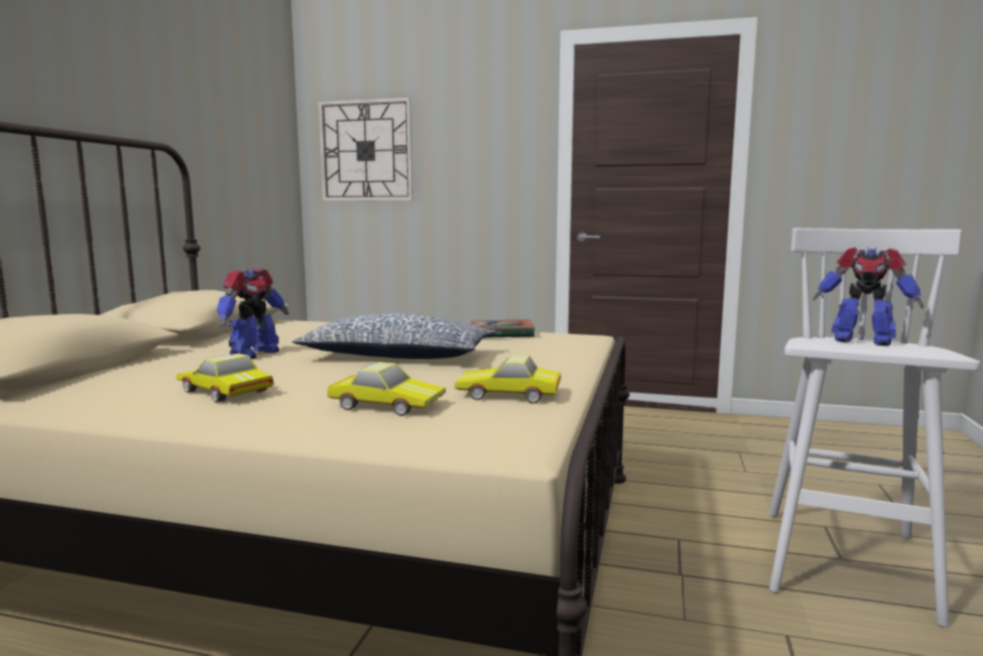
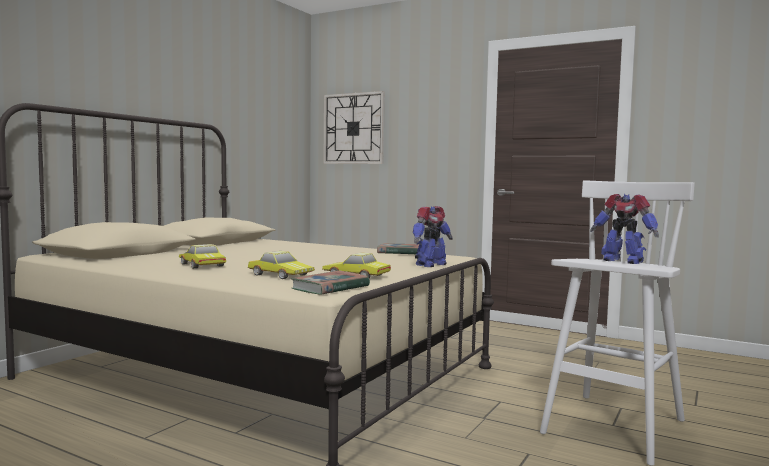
camera: 15 degrees right, 5 degrees down
toy robot [217,269,289,359] -> toy robot moved to [413,206,453,267]
pillow [292,313,496,359] -> none
none -> book [291,270,370,295]

